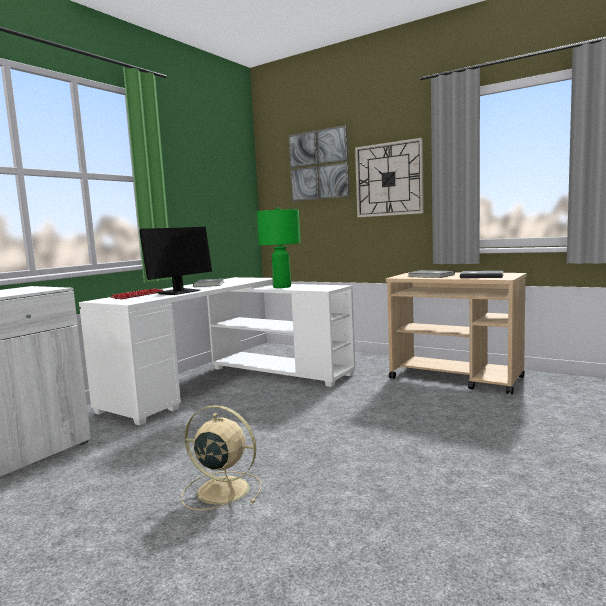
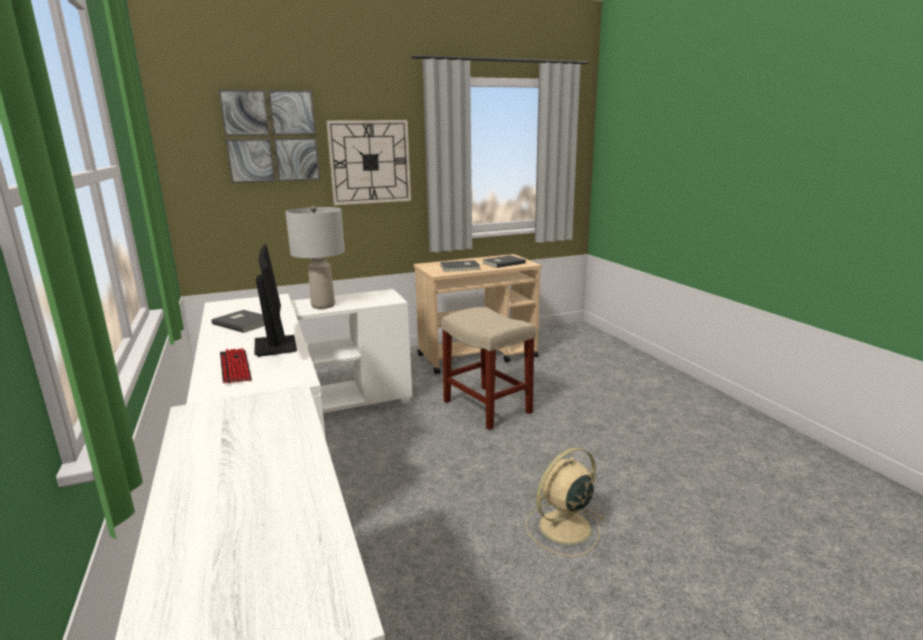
camera: 55 degrees left, 10 degrees up
green table lamp [257,207,300,288] -> grey table lamp [286,206,345,309]
none -> beige stool [441,307,536,430]

